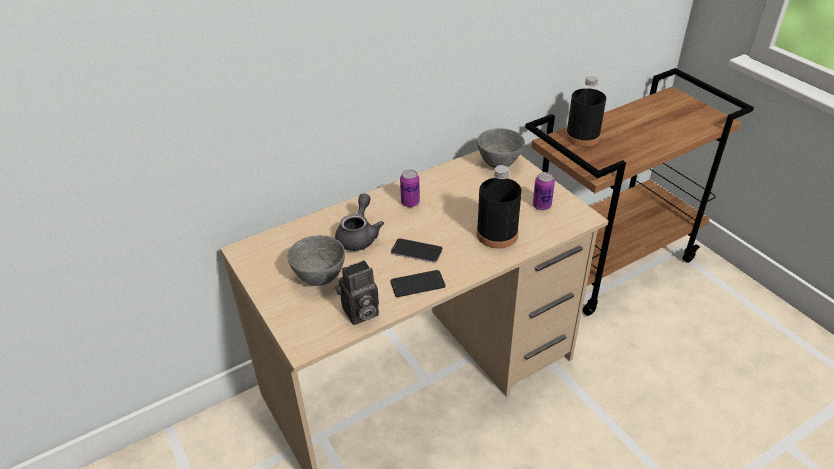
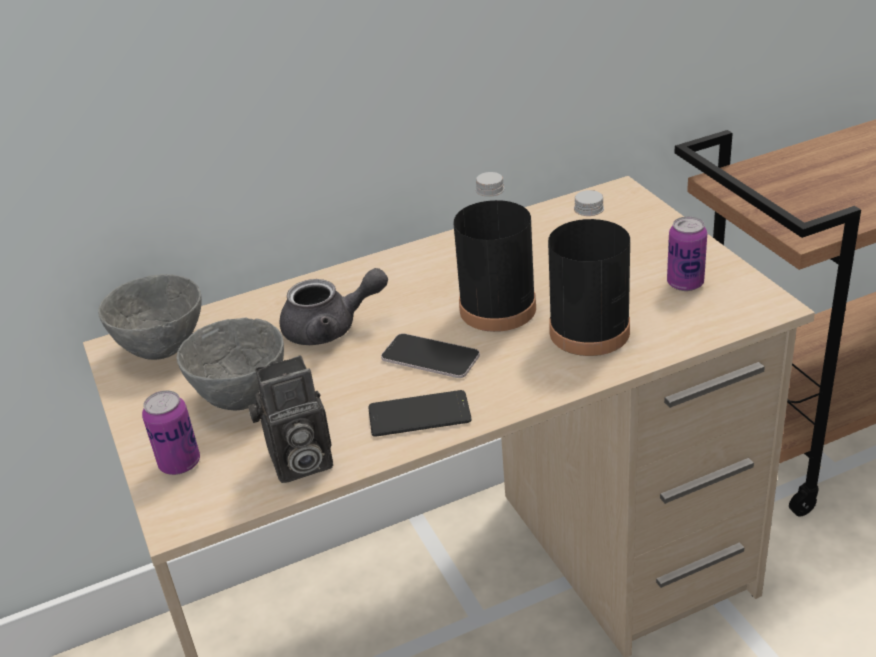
camera: 10 degrees right, 5 degrees down
grey teapot [335,194,384,251] -> grey teapot turned 60 degrees clockwise [280,268,388,345]
can [400,170,420,207] -> can moved to [142,390,200,475]
grey bowl [477,128,525,168] -> grey bowl moved to [98,274,202,360]
black bottle [566,76,606,147] -> black bottle moved to [453,172,536,332]

